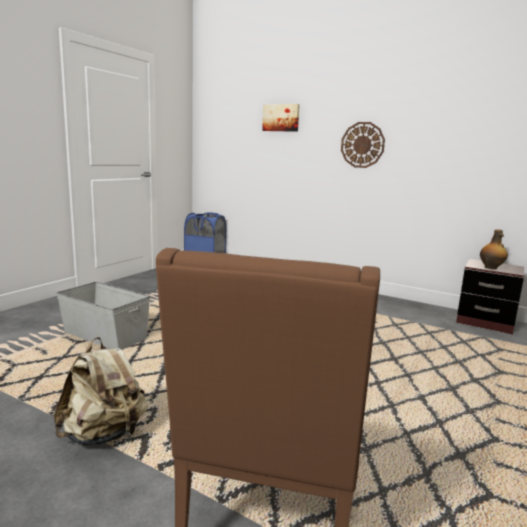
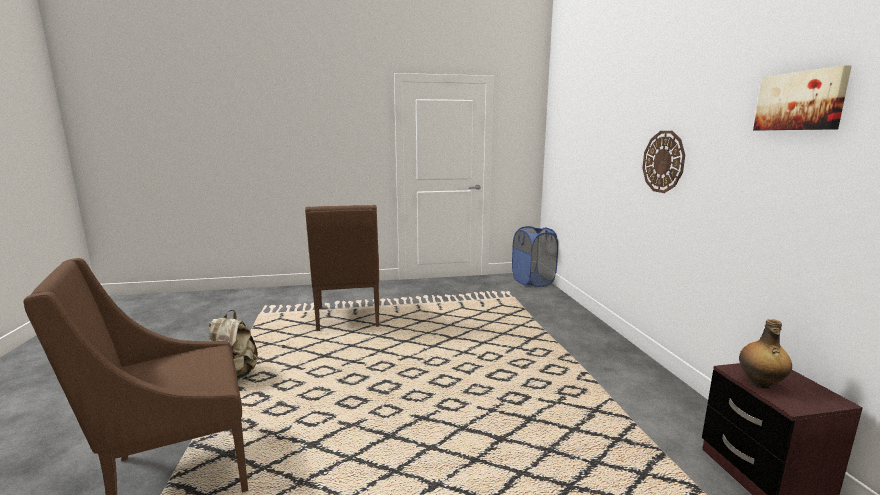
camera: 50 degrees right, 0 degrees up
grey storage box [57,282,150,350] -> brown armchair [305,205,379,331]
picture [262,104,300,132] -> picture moved to [753,65,852,130]

